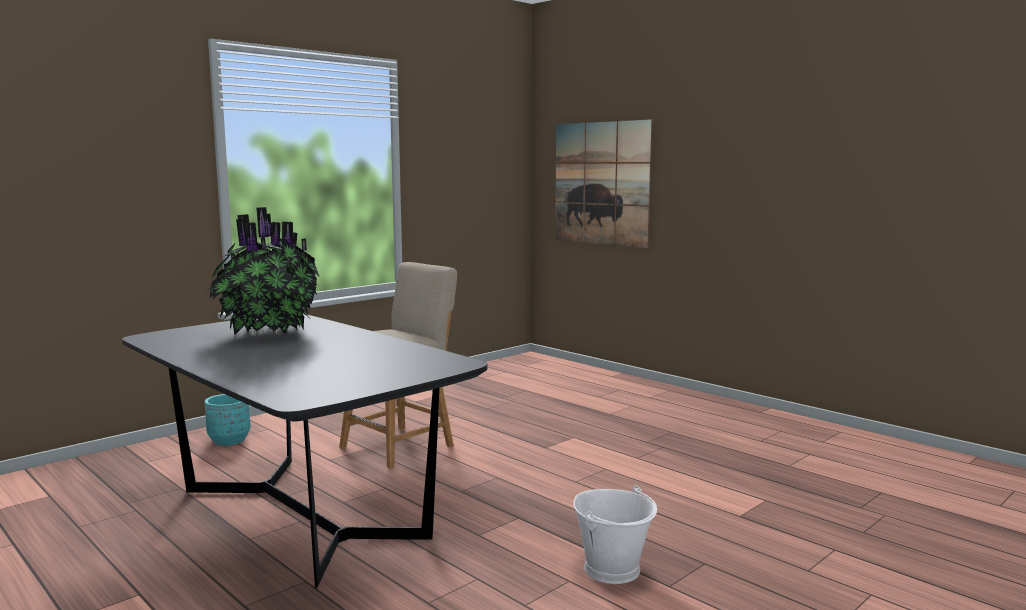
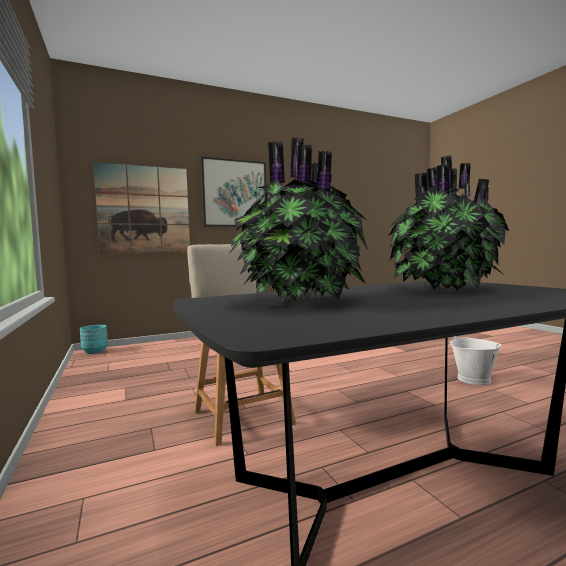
camera: 70 degrees left, 5 degrees down
turquoise planter [205,394,251,446] -> turquoise planter moved to [80,325,108,354]
none -> picture [201,157,266,227]
none -> potted plant [388,155,509,292]

